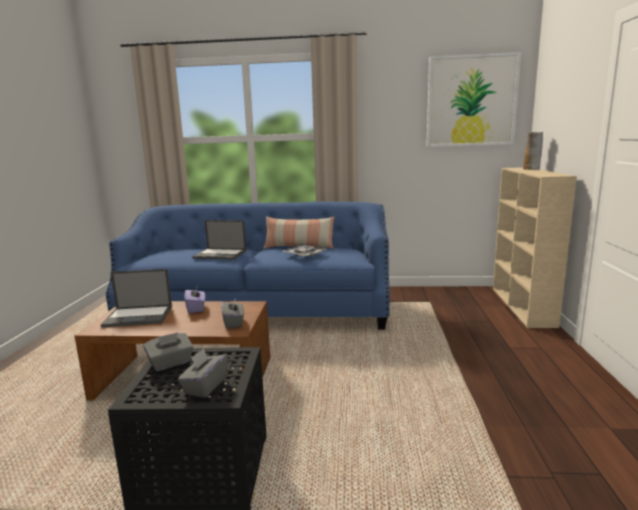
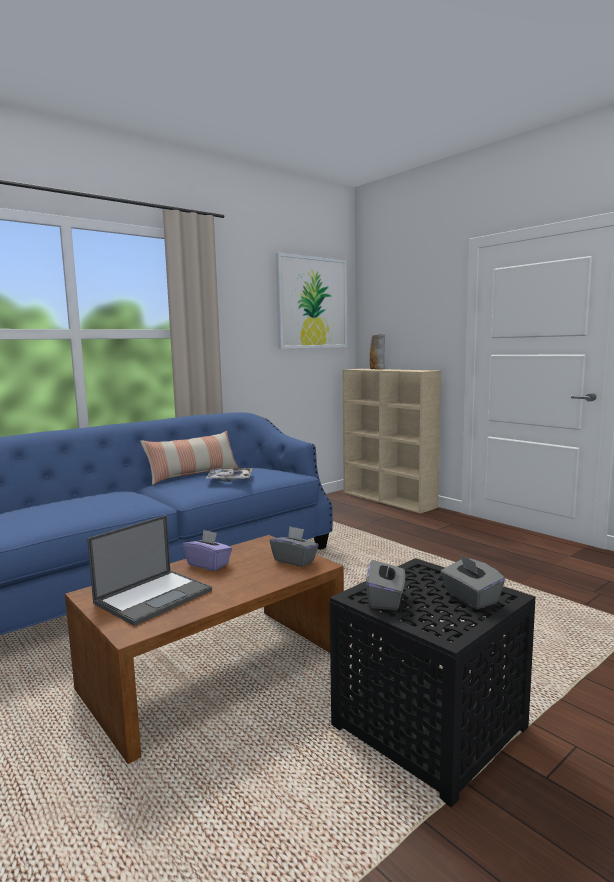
camera: 45 degrees left, 5 degrees down
laptop [192,220,246,260] -> none

